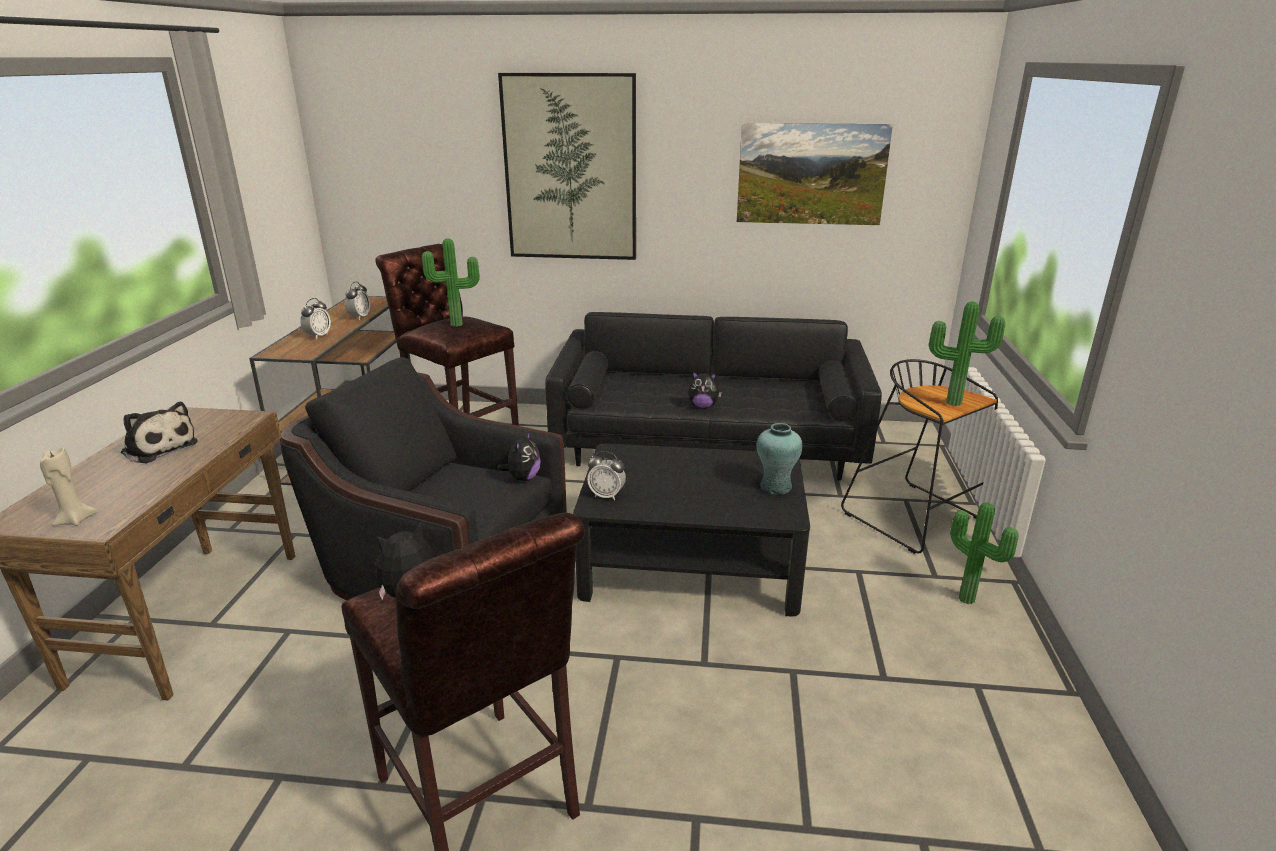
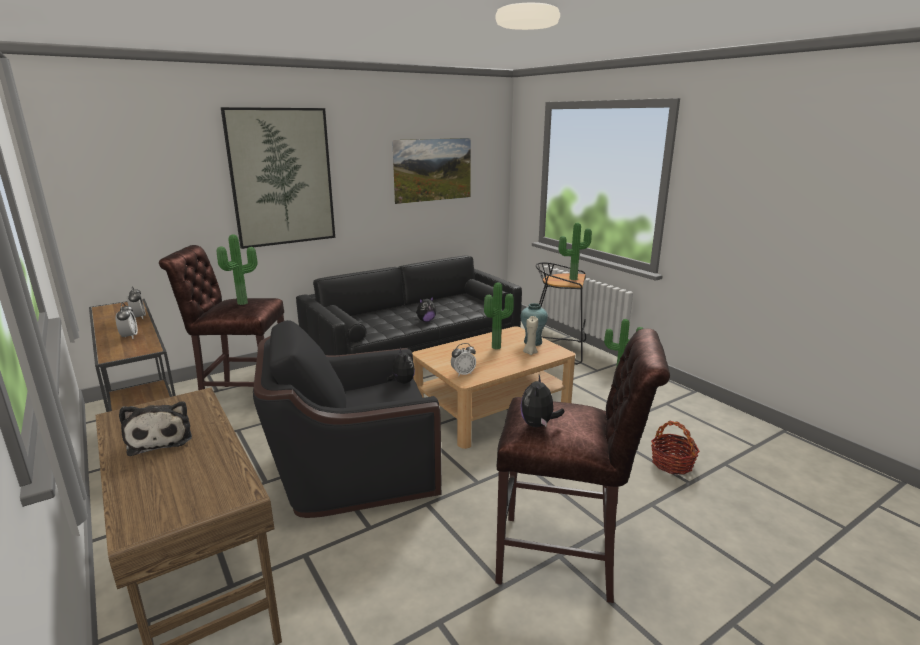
camera: 40 degrees left, 5 degrees down
beige candle [40,447,98,526] -> beige candle moved to [523,316,538,355]
plush toy [121,402,198,463] -> plush toy turned 75 degrees clockwise [119,401,192,456]
black coffee table [573,443,810,616] -> beige coffee table [412,326,575,449]
none -> potted plant [484,282,514,349]
none -> basket [651,420,700,475]

